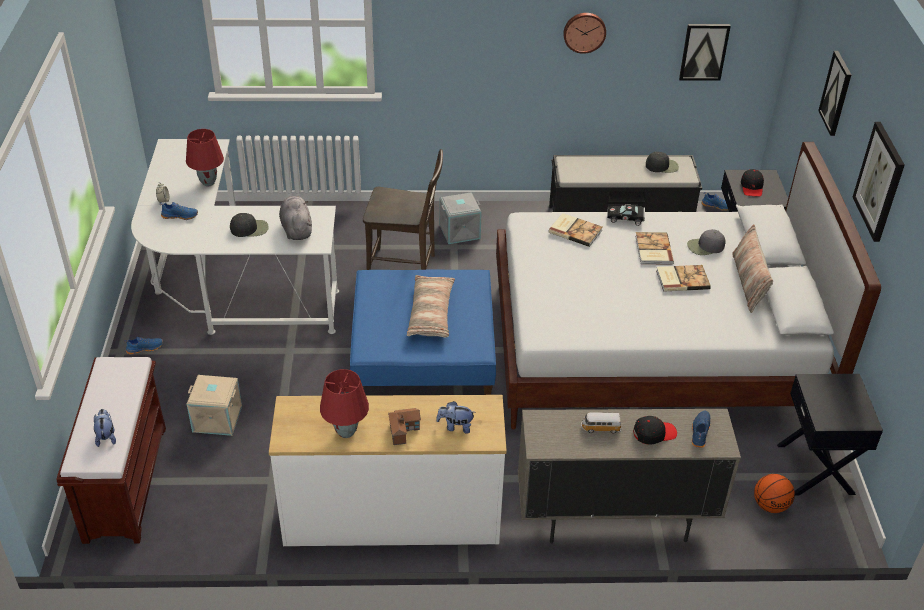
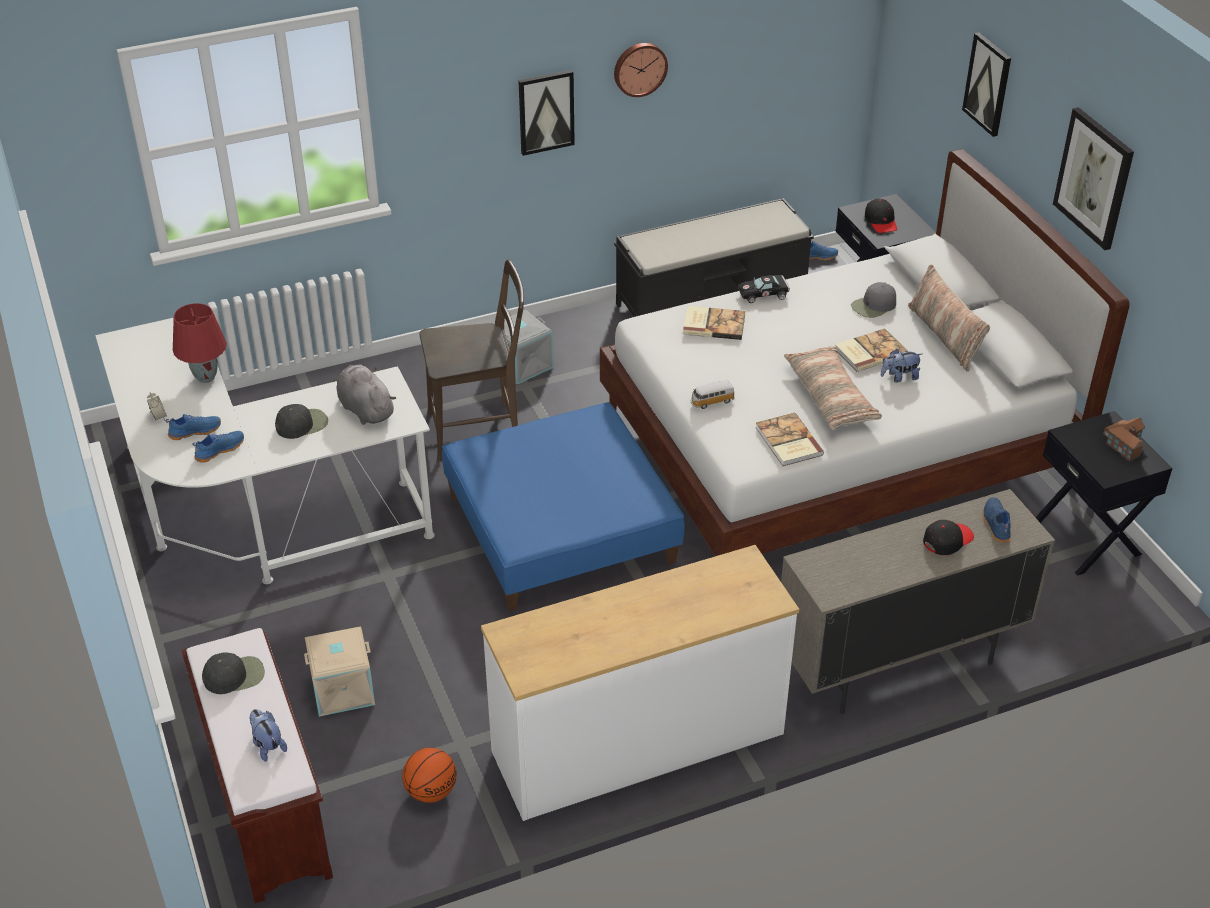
camera: 20 degrees left, 0 degrees up
blue shoe [124,337,163,355] -> blue shoe moved to [193,431,244,463]
red table lamp [320,369,369,438] -> none
toy house [388,408,421,445] -> toy house moved to [1103,418,1145,462]
pillow [407,275,455,338] -> pillow moved to [784,346,882,430]
plush toy [436,401,475,434] -> plush toy moved to [881,349,921,383]
toy car [581,412,621,434] -> toy car moved to [691,380,735,409]
book [635,232,674,265] -> book moved to [755,413,824,466]
black cap [646,152,679,173] -> black cap moved to [202,652,265,694]
picture [679,24,731,81] -> picture moved to [518,70,575,156]
basketball [754,474,795,513] -> basketball moved to [402,748,457,803]

